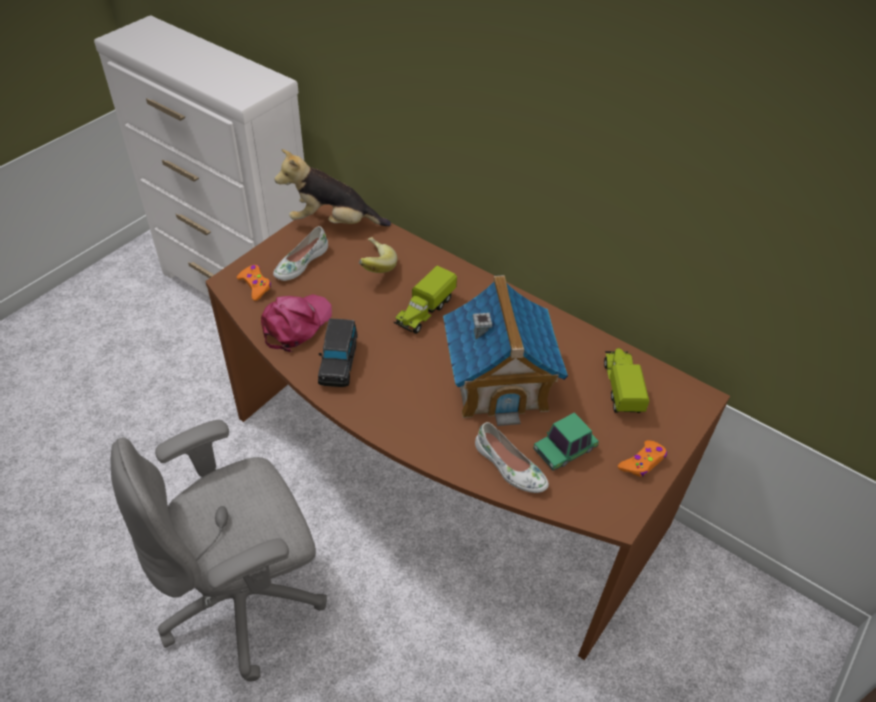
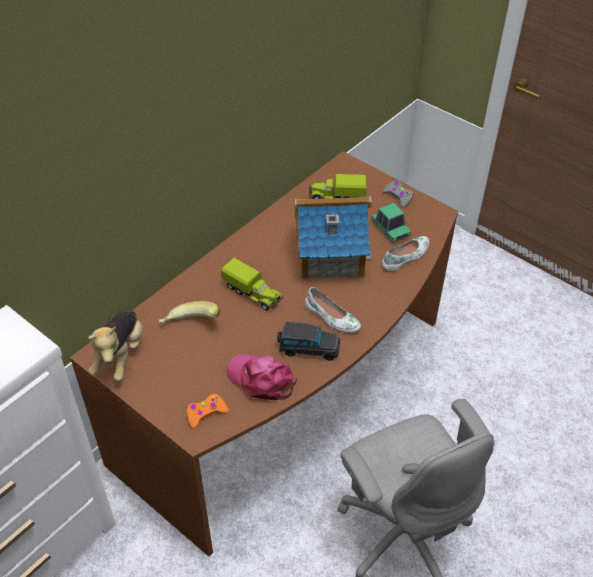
camera: 85 degrees left, 0 degrees up
white shoe [273,226,328,281] -> white shoe moved to [305,287,361,333]
orange game controller [618,440,667,477] -> grey game controller [382,181,414,208]

